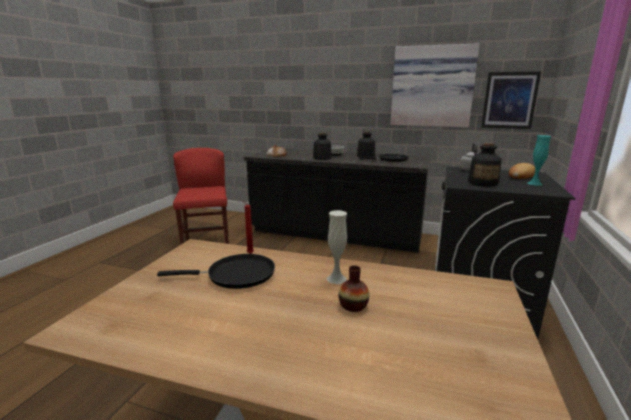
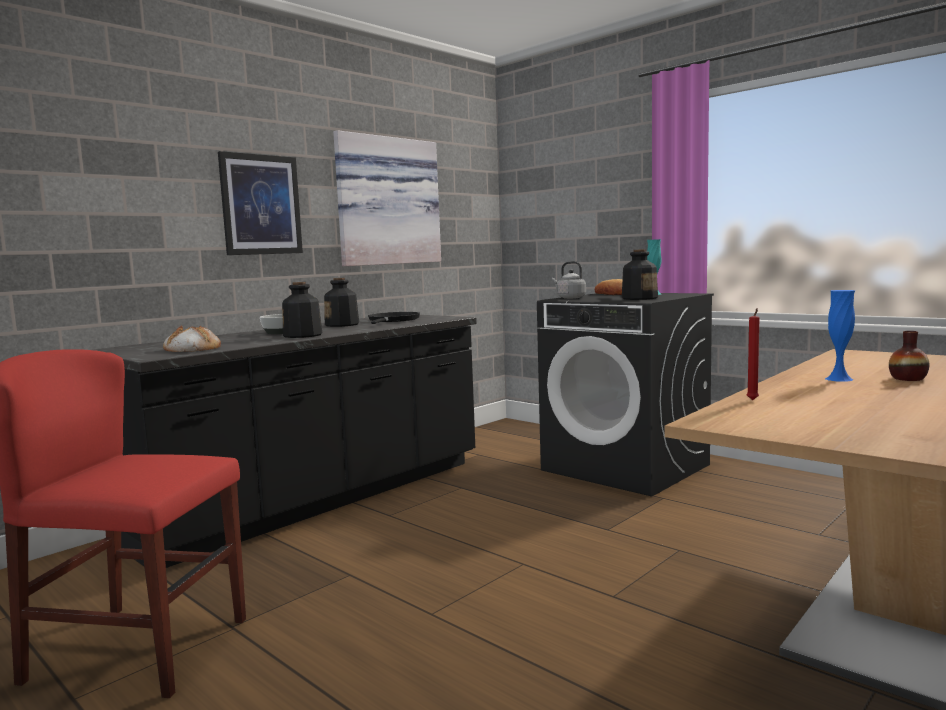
camera: 65 degrees left, 10 degrees down
black frying pan [157,254,275,289] -> none
white vase [327,210,347,284] -> blue vase [825,290,855,382]
picture [481,72,541,129] -> picture moved to [218,151,303,255]

